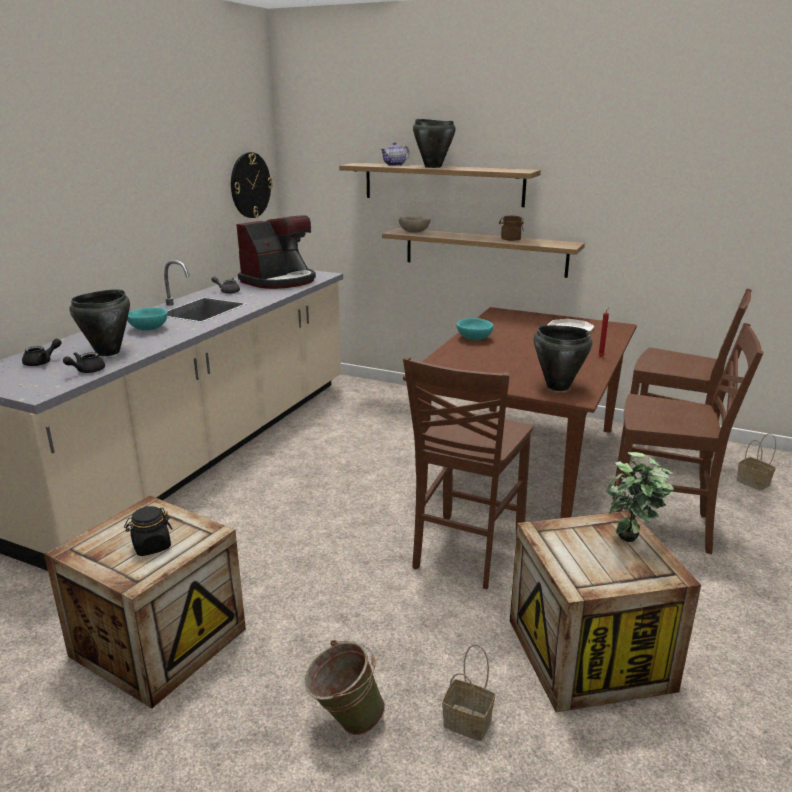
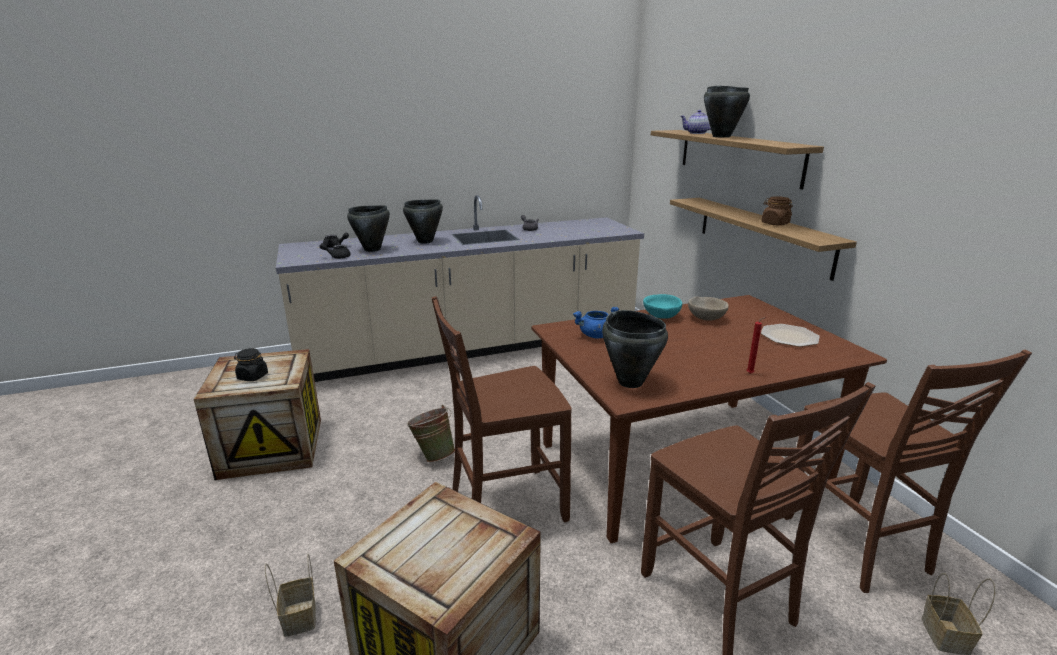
camera: 45 degrees right, 0 degrees up
turquoise bowl [127,307,168,330] -> black cooking pot [403,200,443,244]
wall clock [231,152,272,218] -> none
coffee machine [236,216,316,289] -> none
green bucket [304,640,385,735] -> green bucket moved to [407,405,455,463]
beige bowl [399,216,430,233] -> beige bowl moved to [688,296,729,321]
potted plant [605,452,674,542] -> none
none -> blue cooking pot [573,307,619,338]

